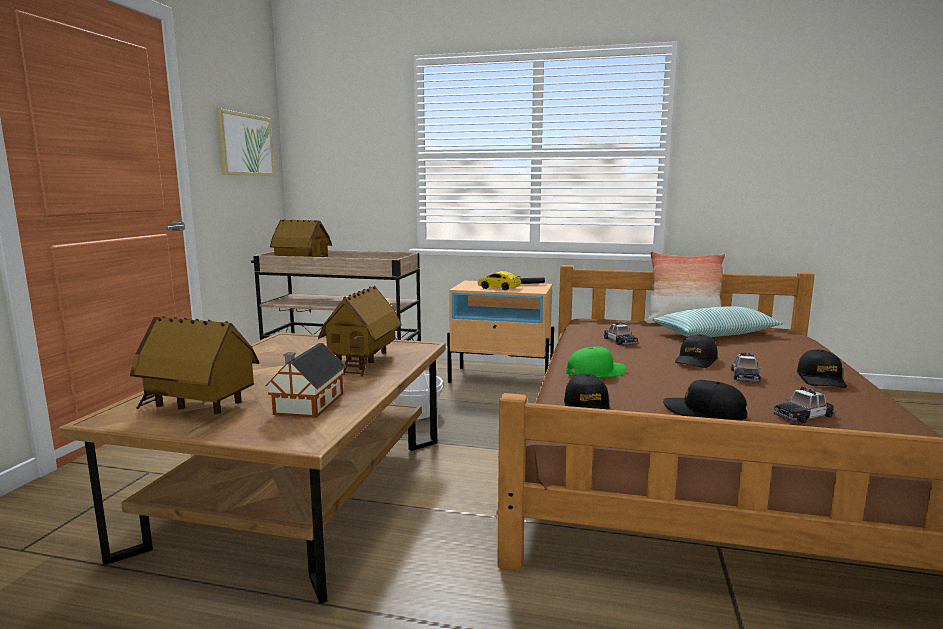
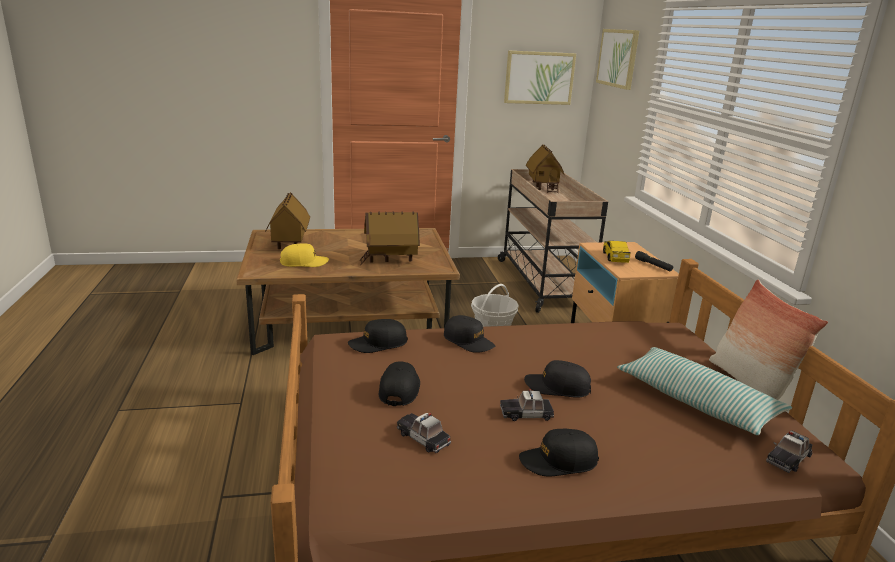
camera: 65 degrees right, 10 degrees up
toy house [265,343,346,418] -> yellow cap [280,244,329,267]
green cap [566,347,627,378] -> black cap [444,315,496,353]
toy car [604,322,638,345] -> toy car moved to [766,430,812,473]
none -> picture [596,29,639,90]

